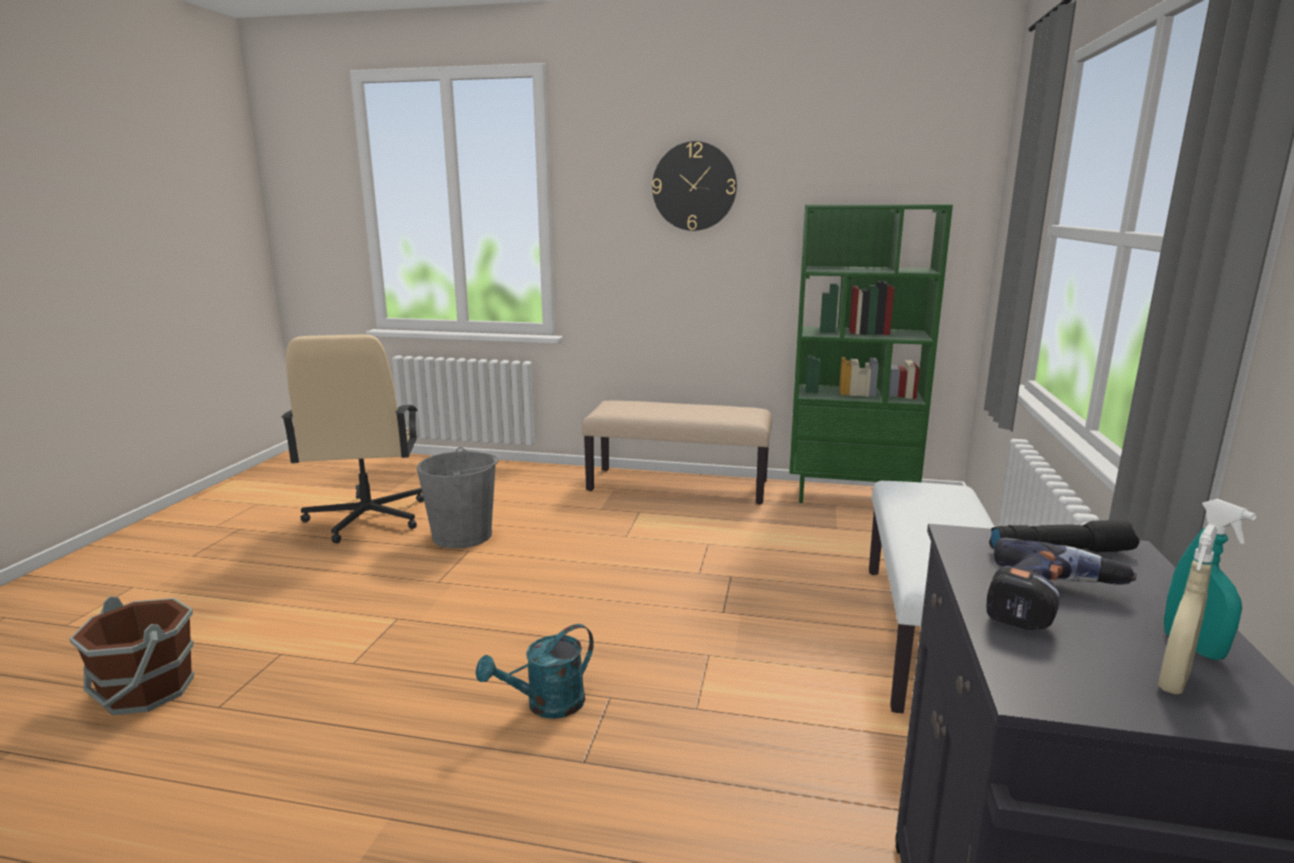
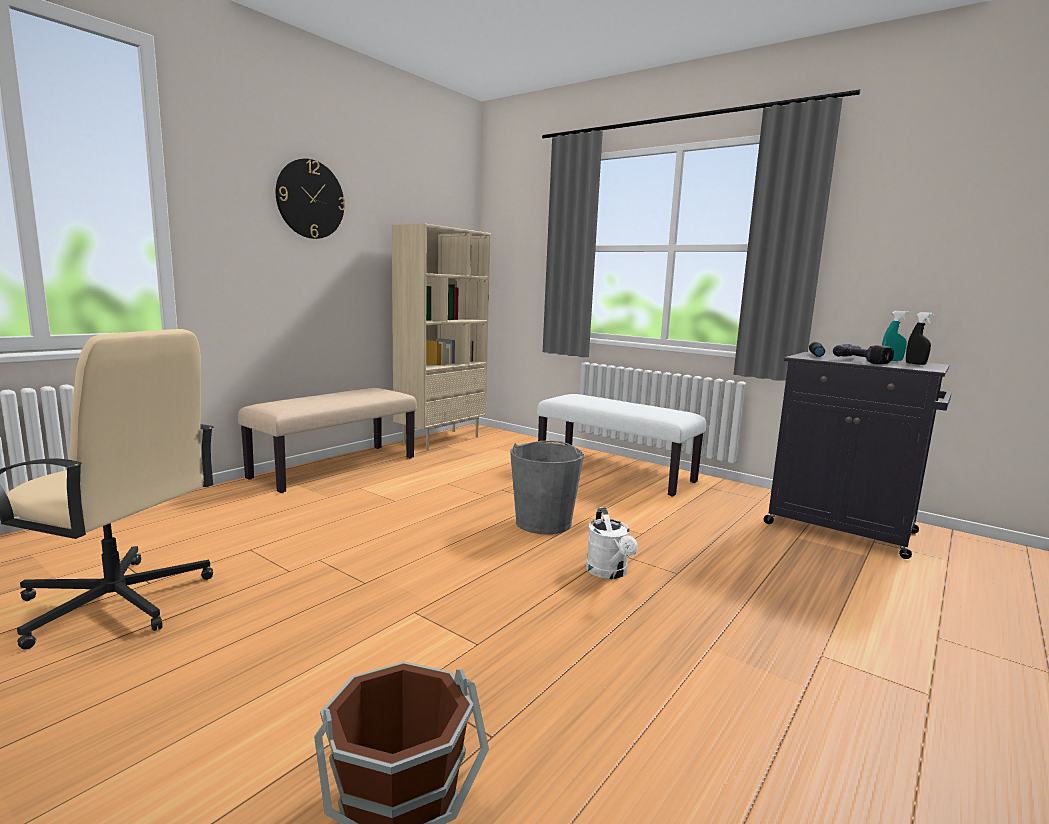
camera: 65 degrees left, 5 degrees down
grey bucket [417,447,499,549] -> grey bucket moved to [510,441,584,534]
turquoise watering can [476,624,594,719] -> white watering can [586,507,638,579]
green bookcase [789,204,953,503] -> beige bookcase [392,223,491,450]
beige spray bottle [1158,524,1217,694] -> black spray bottle [906,312,934,365]

